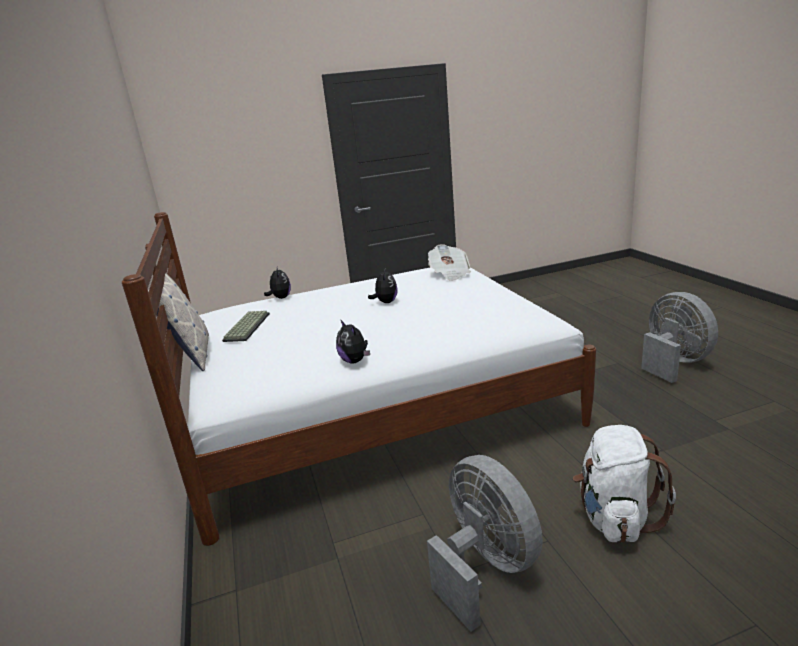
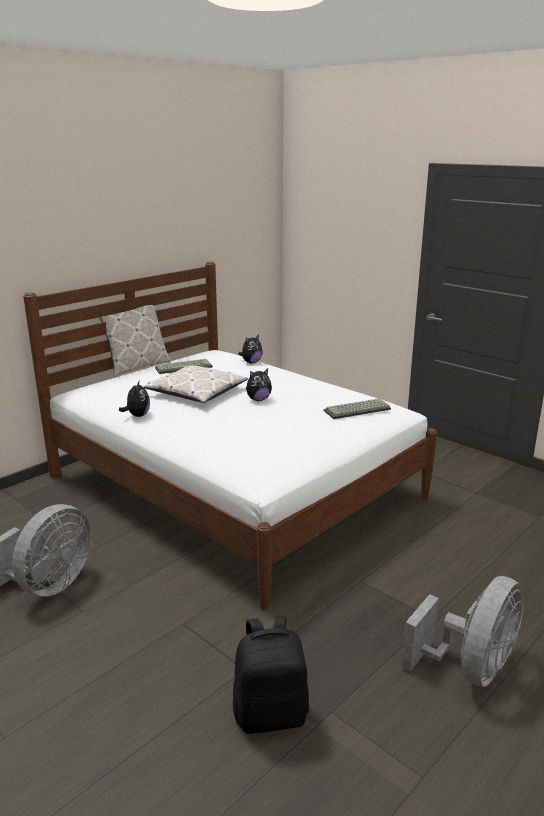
camera: 60 degrees right, 0 degrees up
plush toy [336,319,370,364] -> plush toy turned 150 degrees clockwise [119,381,150,417]
newspaper [428,244,471,281] -> keyboard [324,398,391,419]
white backpack [573,425,676,543] -> none
none -> pillow [144,365,248,403]
none -> black backpack [233,616,309,734]

